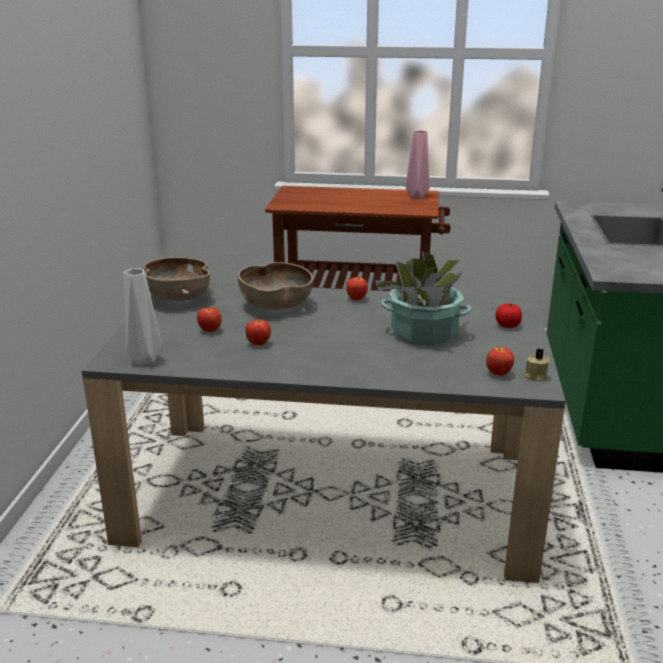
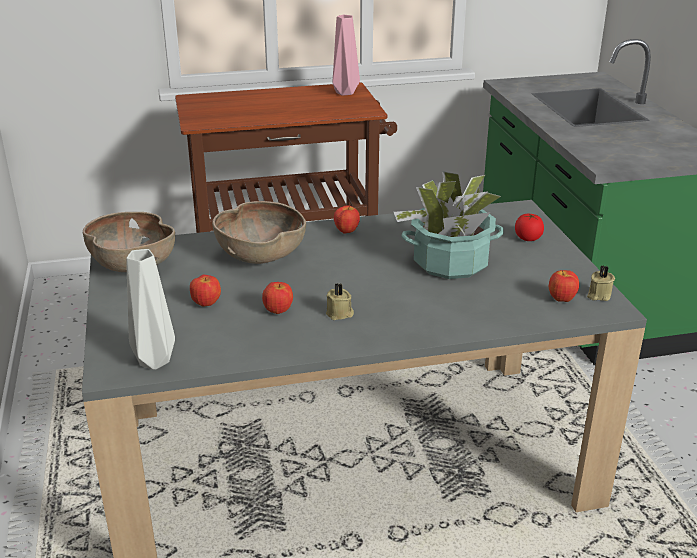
camera: 20 degrees left, 5 degrees up
none -> beige candle [326,283,354,320]

